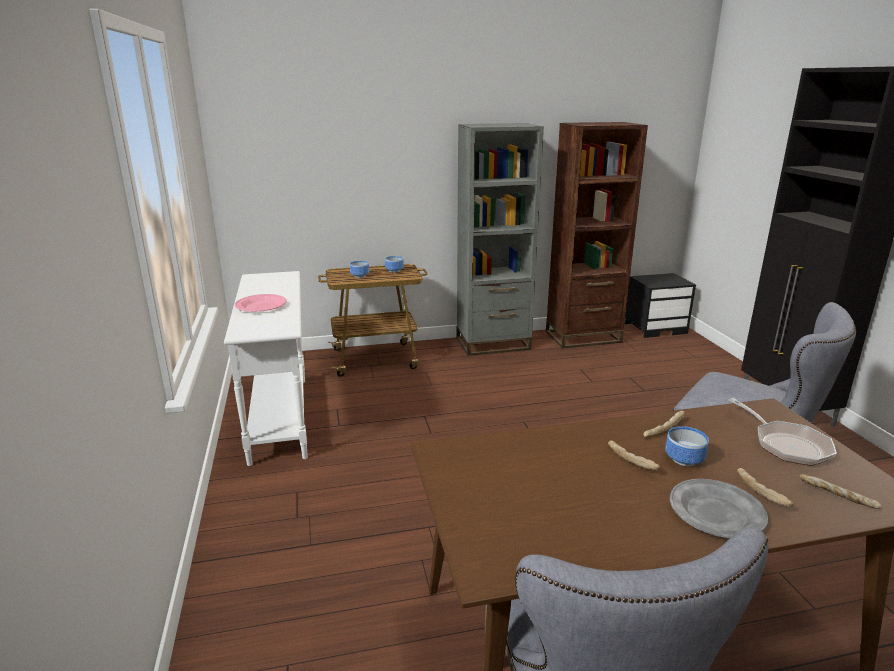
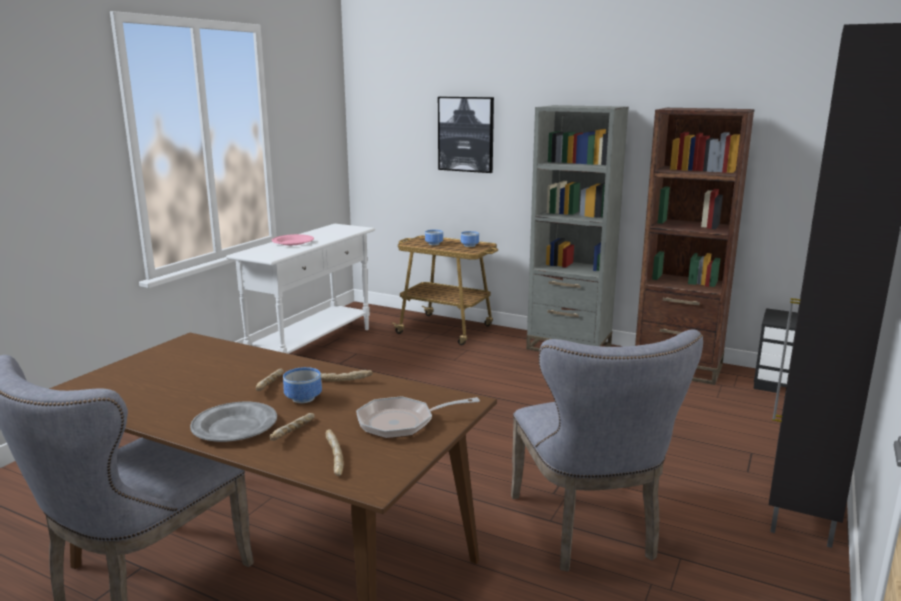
camera: 40 degrees right, 5 degrees down
frying pan [728,398,837,466] -> frying pan turned 60 degrees clockwise [356,396,480,439]
none -> picture [438,97,494,173]

